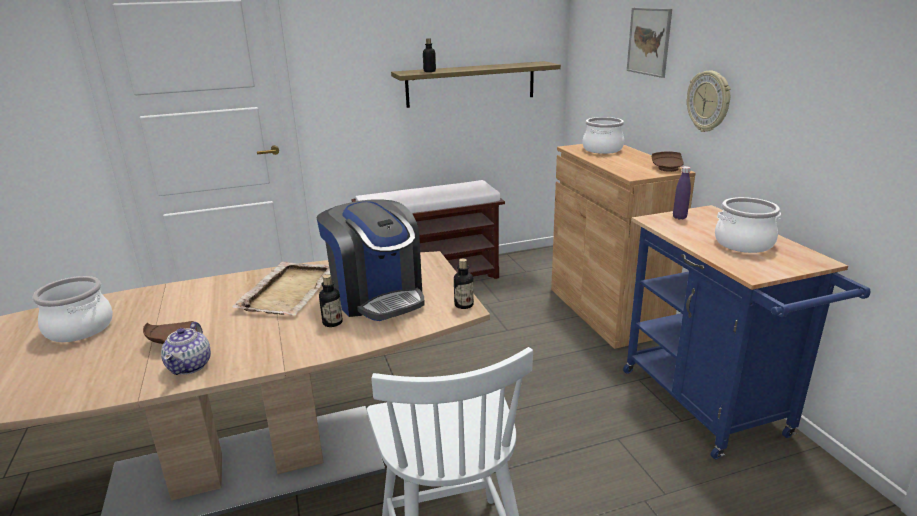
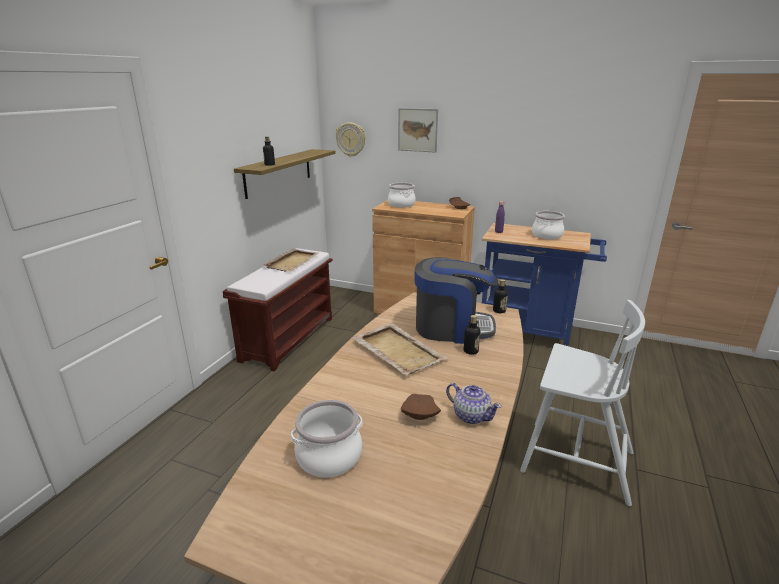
camera: 50 degrees left, 0 degrees up
wall clock [687,71,731,132] -> wall clock moved to [336,122,366,157]
none -> beige tray [261,249,319,272]

